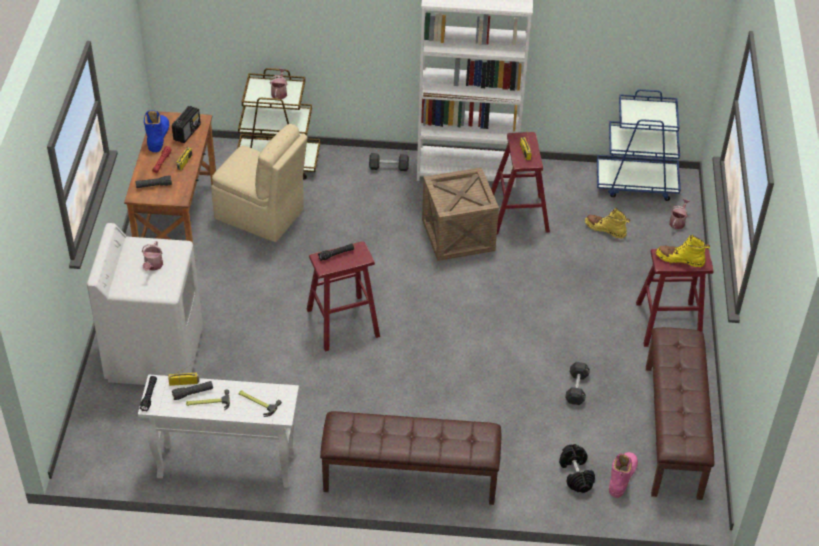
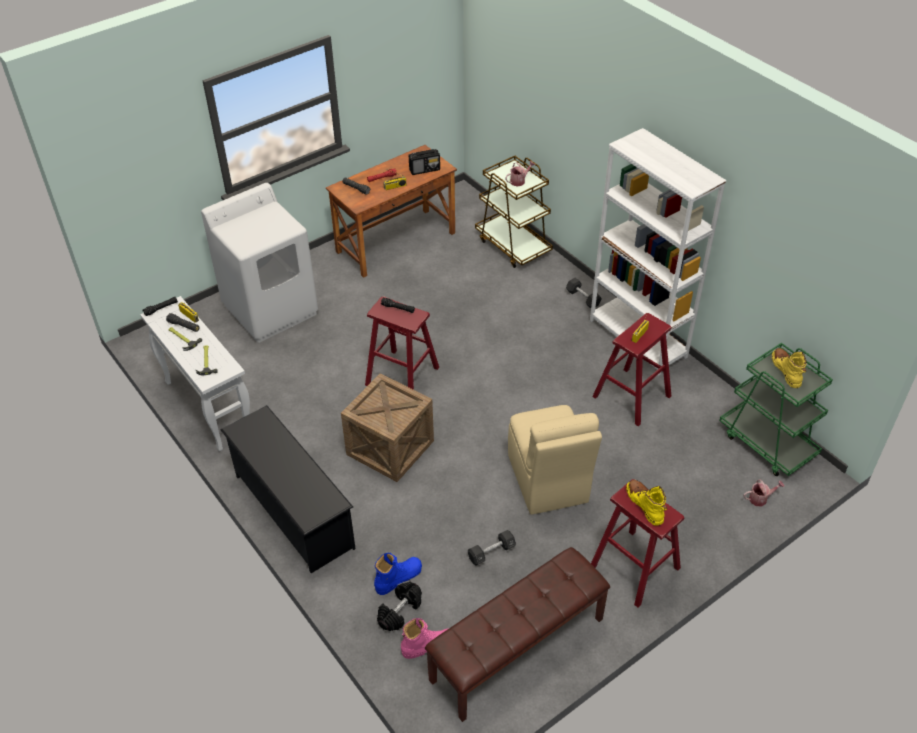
camera: 50 degrees right, 0 degrees up
watering can [142,241,163,271] -> none
blue boot [144,110,169,152] -> blue boot moved to [374,553,422,595]
beige chair [211,124,308,242] -> beige chair moved to [508,405,602,515]
brown bench [320,411,501,505] -> black shoe rack [220,405,356,573]
crate [422,167,499,261] -> crate moved to [341,373,434,482]
yellow boot [585,208,630,239] -> yellow boot moved to [772,348,807,388]
blue cart [597,89,681,201] -> green cart [719,343,833,476]

